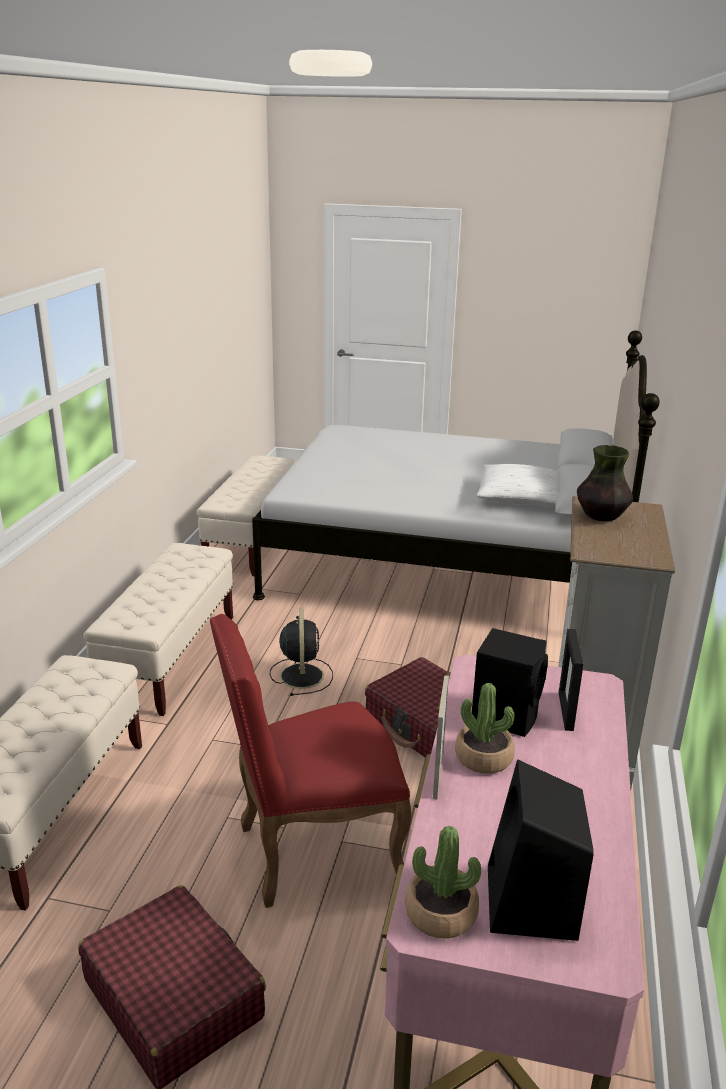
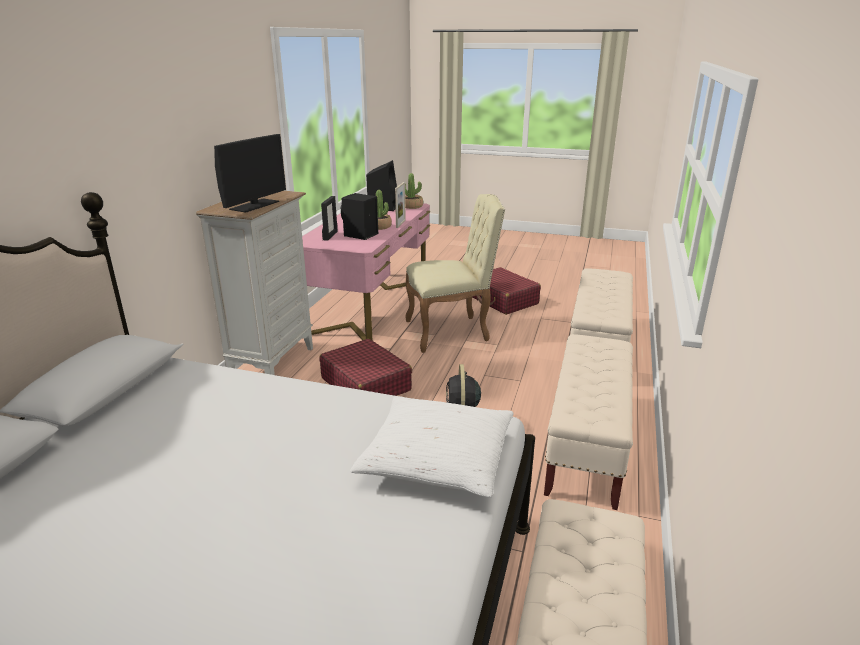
camera: 175 degrees left, 0 degrees up
red chair [210,614,411,908] -> beige chair [406,194,505,353]
white pillow [476,464,560,506] -> white pillow moved to [350,396,514,497]
vase [577,445,633,522] -> monitor [214,134,286,213]

